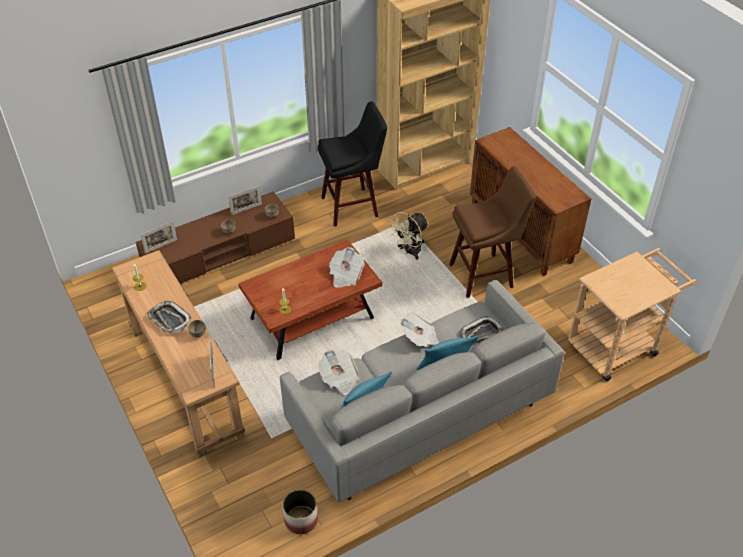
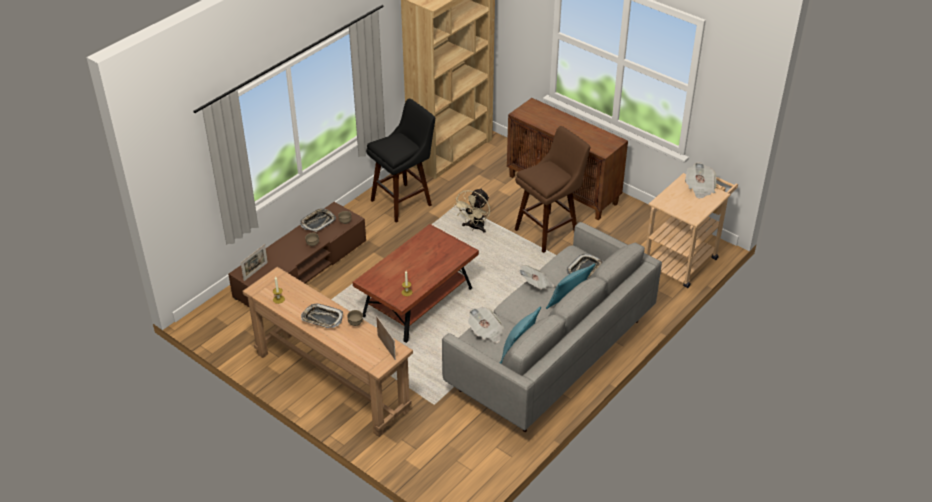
camera: 20 degrees left, 5 degrees down
picture frame [228,186,262,215] -> tray [300,208,336,232]
planter [283,489,318,534] -> none
newspaper [329,247,365,288] -> newspaper moved to [685,162,716,199]

